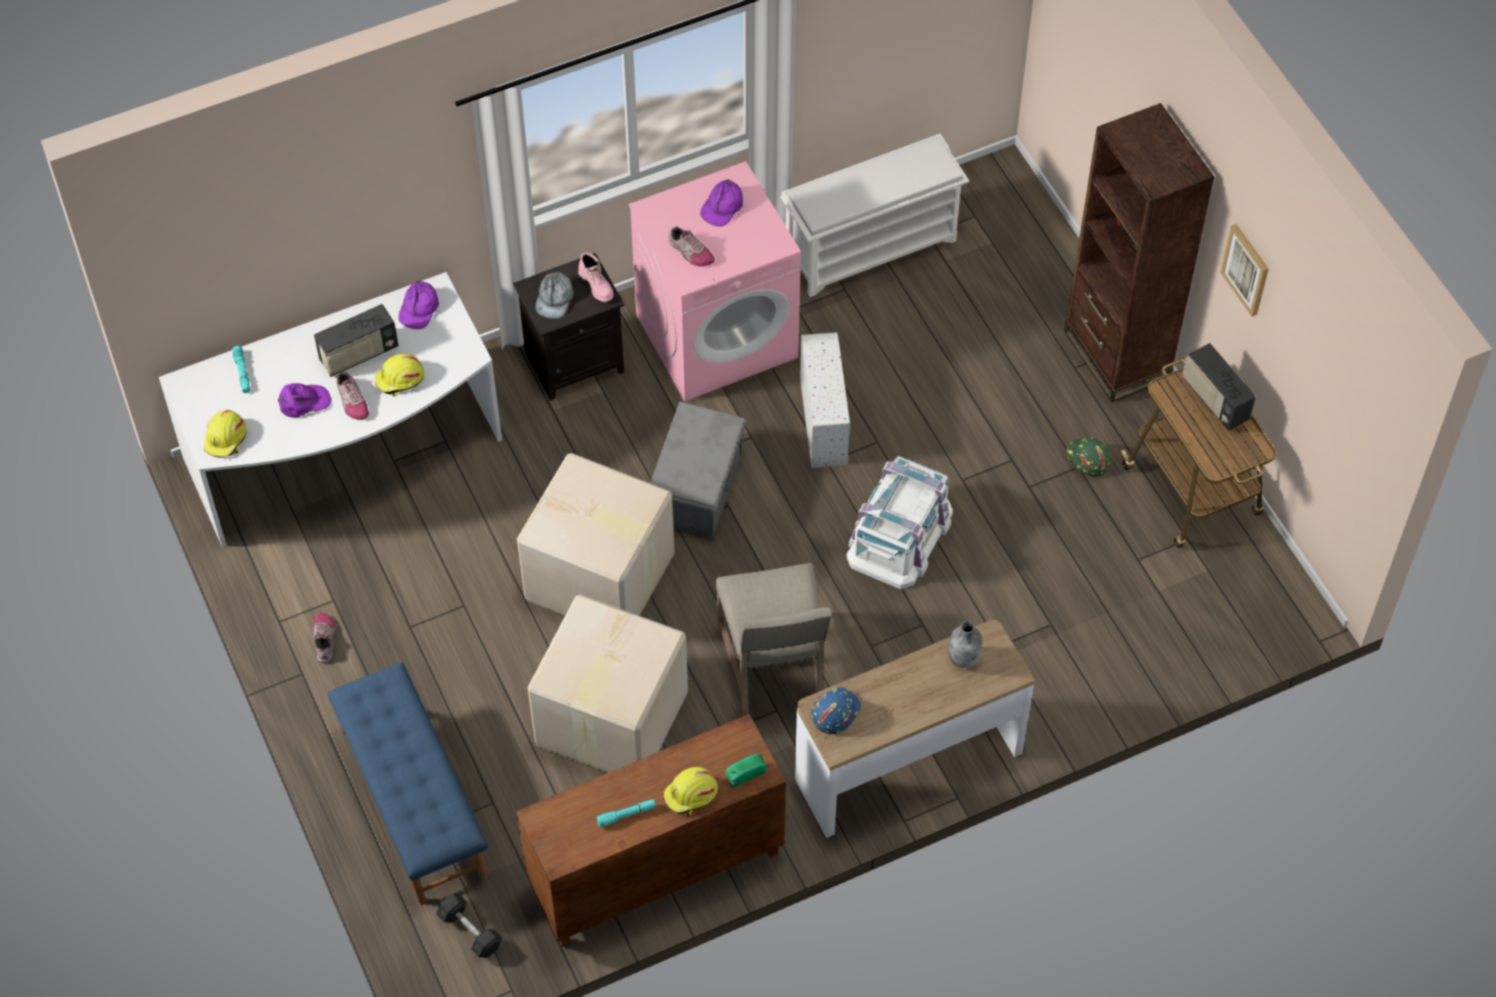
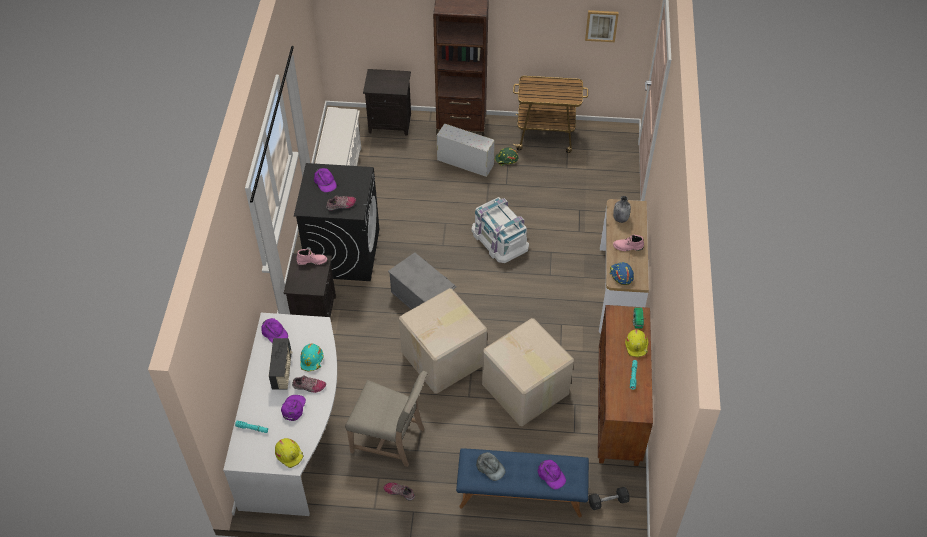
camera: 60 degrees left, 5 degrees down
yellow hard hat [375,353,424,396] -> turquoise hard hat [300,344,323,372]
grey cap [535,270,574,319] -> grey cap moved to [476,452,505,481]
pink washing machine [629,161,801,401] -> black washing machine [294,163,379,281]
beige chair [715,563,832,716] -> beige chair moved to [345,371,428,467]
white storage box [800,332,850,468] -> white storage box moved to [437,124,495,177]
radio [1183,343,1256,431] -> none
picture [1220,224,1269,317] -> picture moved to [585,10,619,42]
none -> black nightstand [363,69,411,136]
none -> purple cap [538,460,566,489]
none -> pink boot [613,235,644,251]

